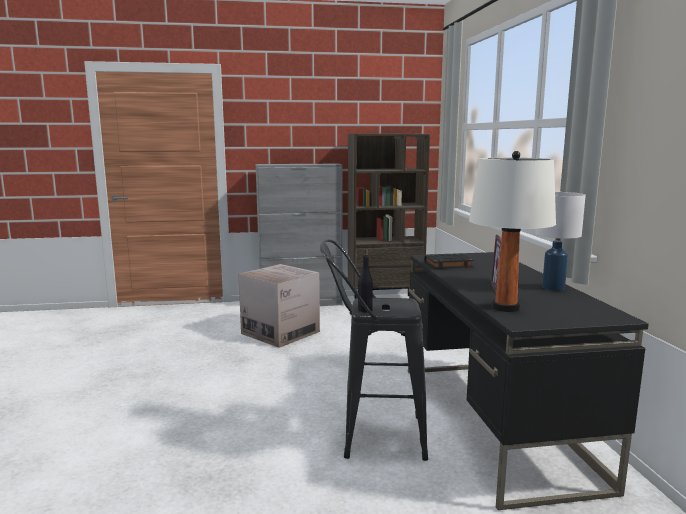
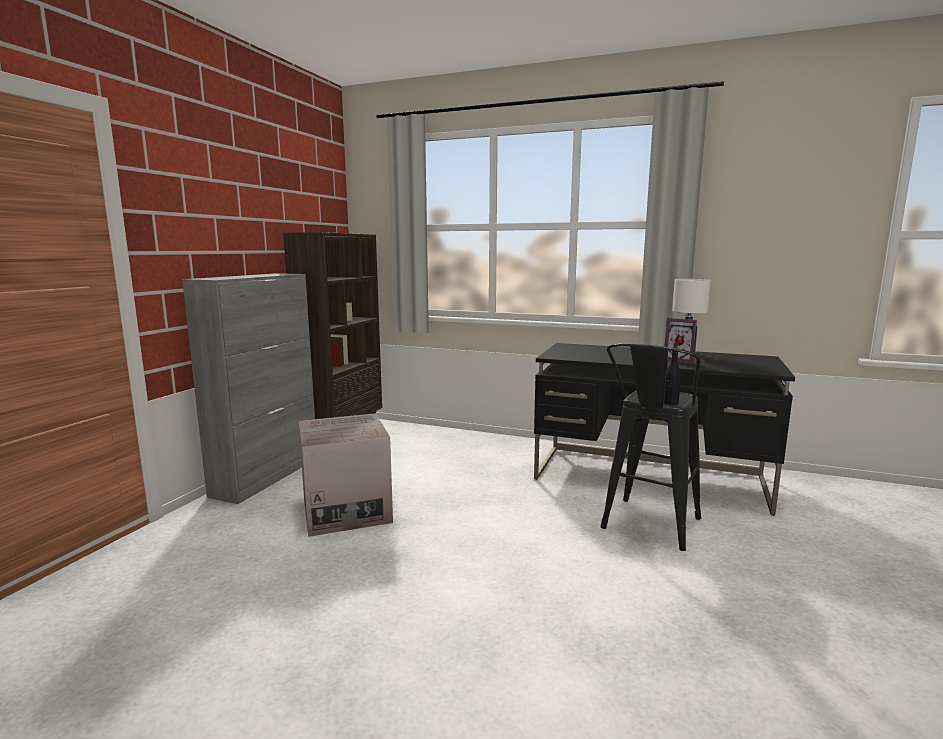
camera: 60 degrees left, 0 degrees up
black book [424,254,474,269] -> none
white table lamp [469,151,556,312] -> none

